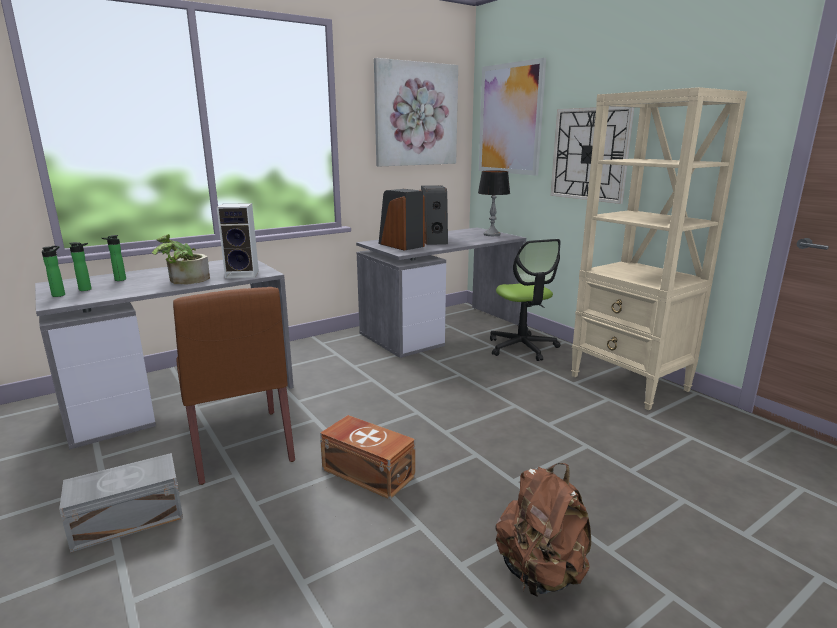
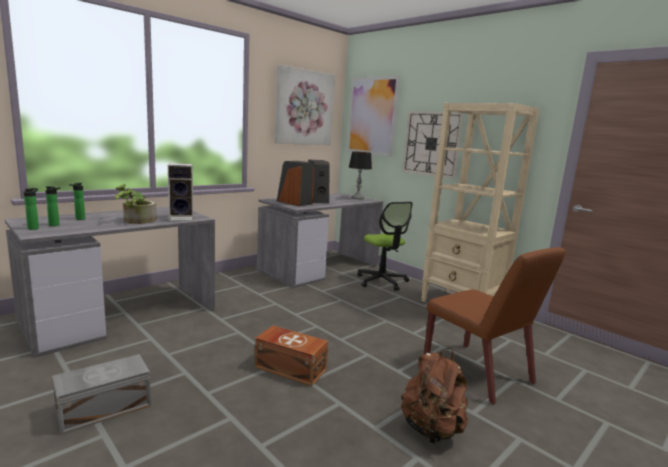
camera: 10 degrees left, 5 degrees down
brown chair [173,287,295,485] -> brown chair moved to [424,247,566,405]

